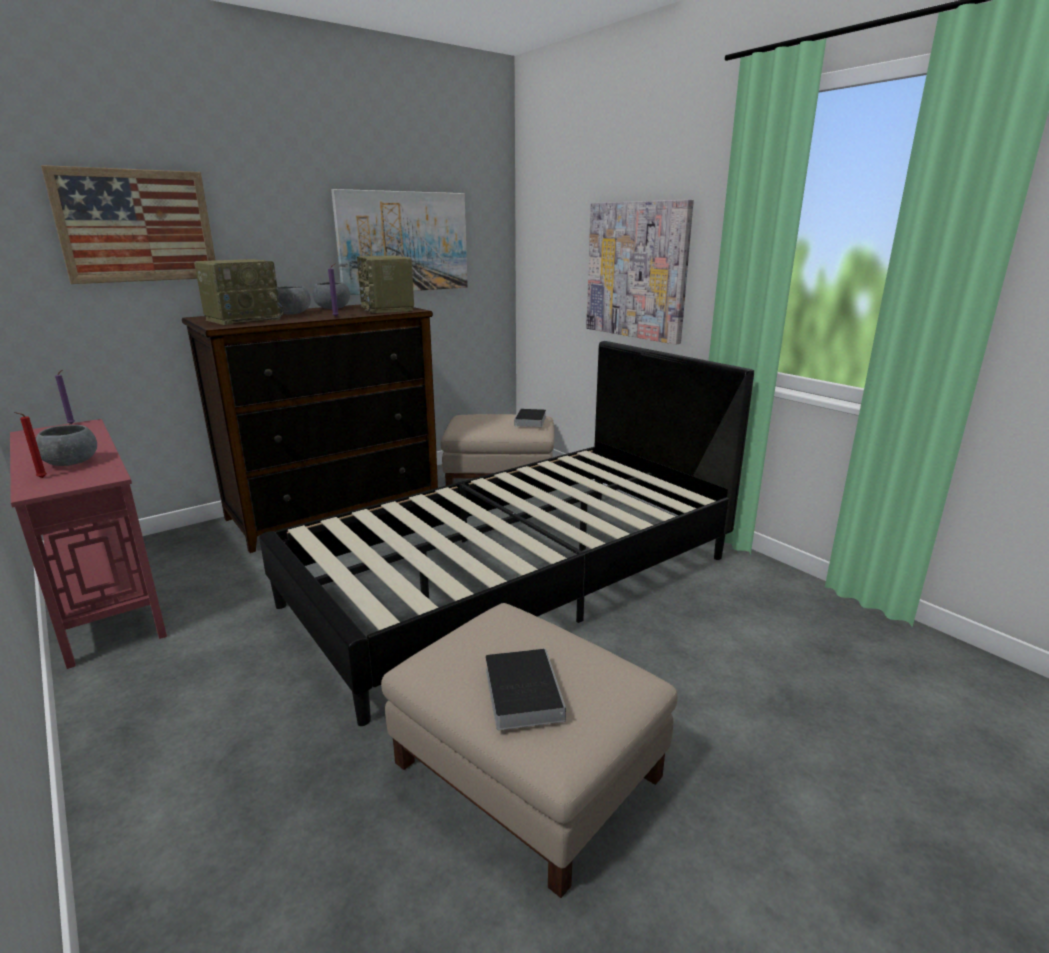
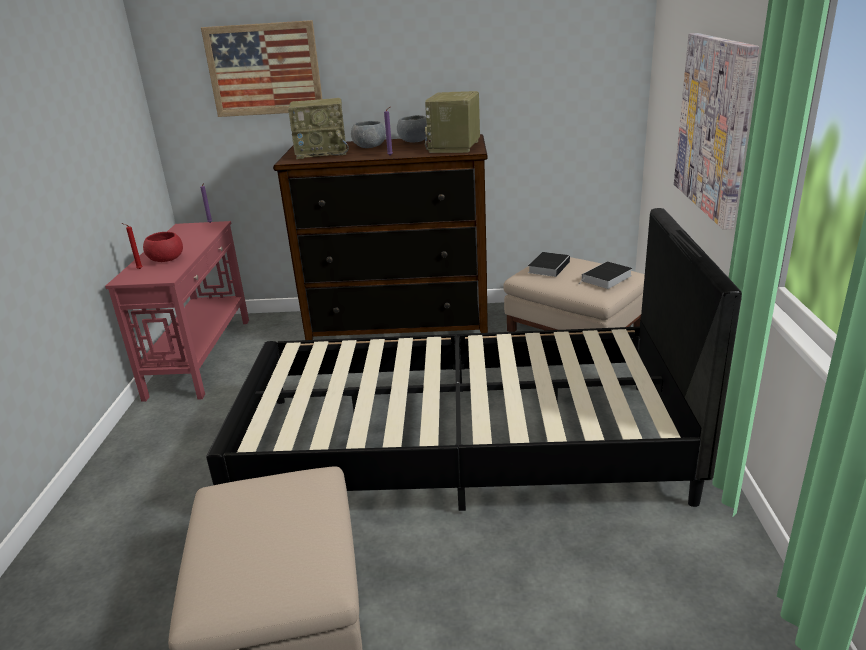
camera: 40 degrees right, 5 degrees up
grey bowl [36,425,97,466] -> red bowl [143,232,183,262]
picture [331,189,468,295] -> none
book [485,649,566,730] -> book moved to [528,252,570,277]

